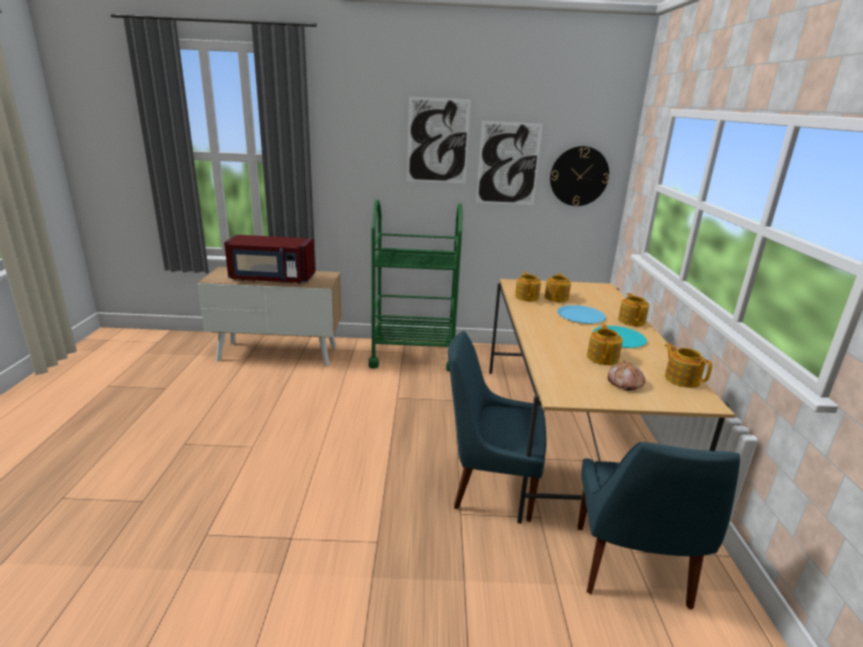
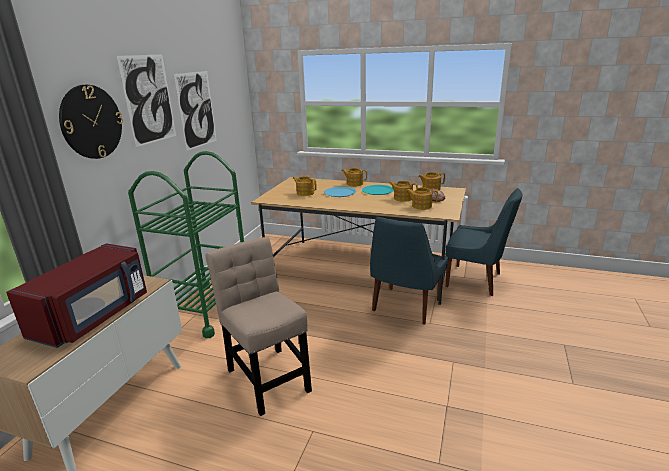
camera: 70 degrees left, 0 degrees up
teapot [515,272,541,301] -> teapot moved to [406,187,438,210]
wall clock [550,146,609,206] -> wall clock moved to [59,85,123,159]
none -> beige chair [206,237,312,416]

